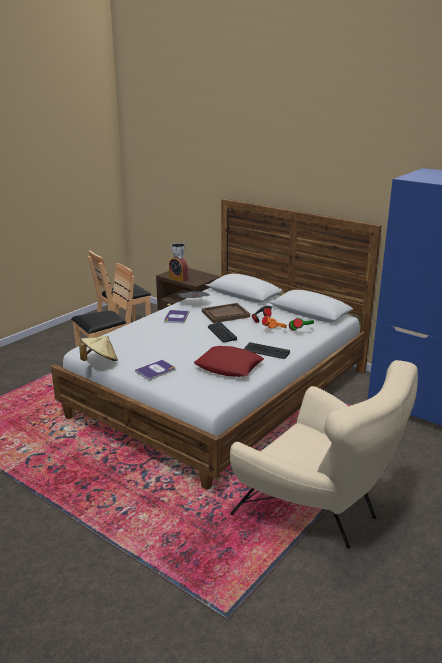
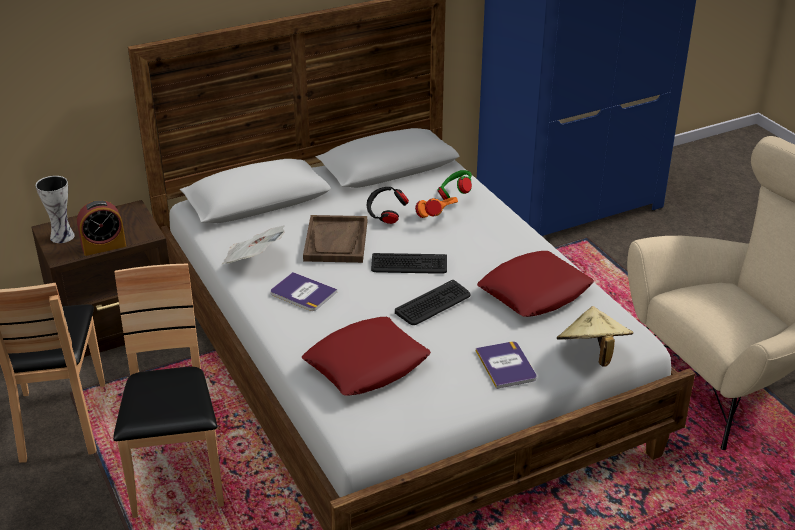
camera: 65 degrees left, 10 degrees up
beige hat [79,336,118,361] -> beige hat moved to [557,306,633,367]
keyboard [244,342,290,359] -> keyboard moved to [395,280,471,325]
none -> red pillow [302,317,431,396]

